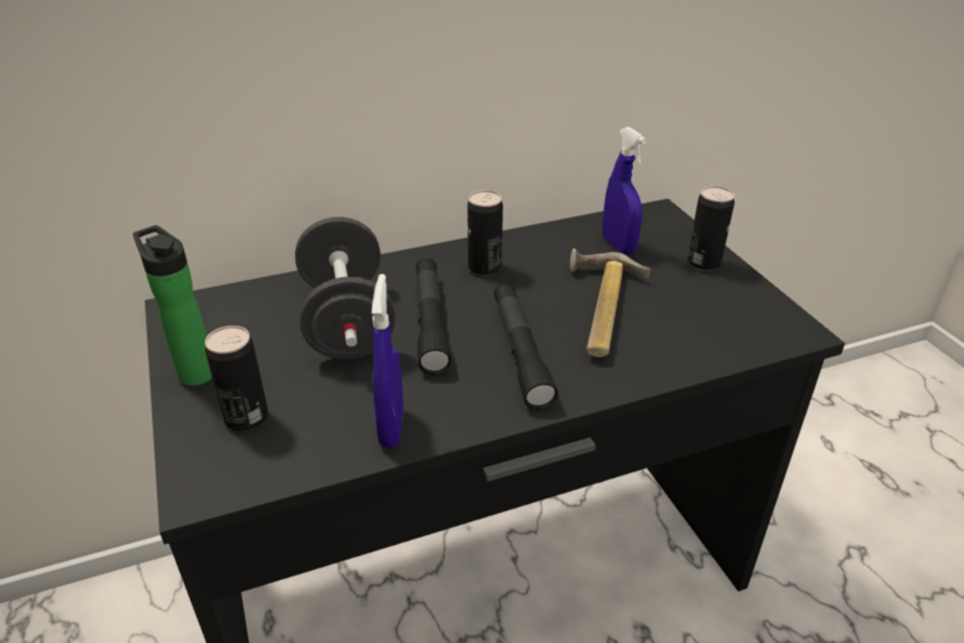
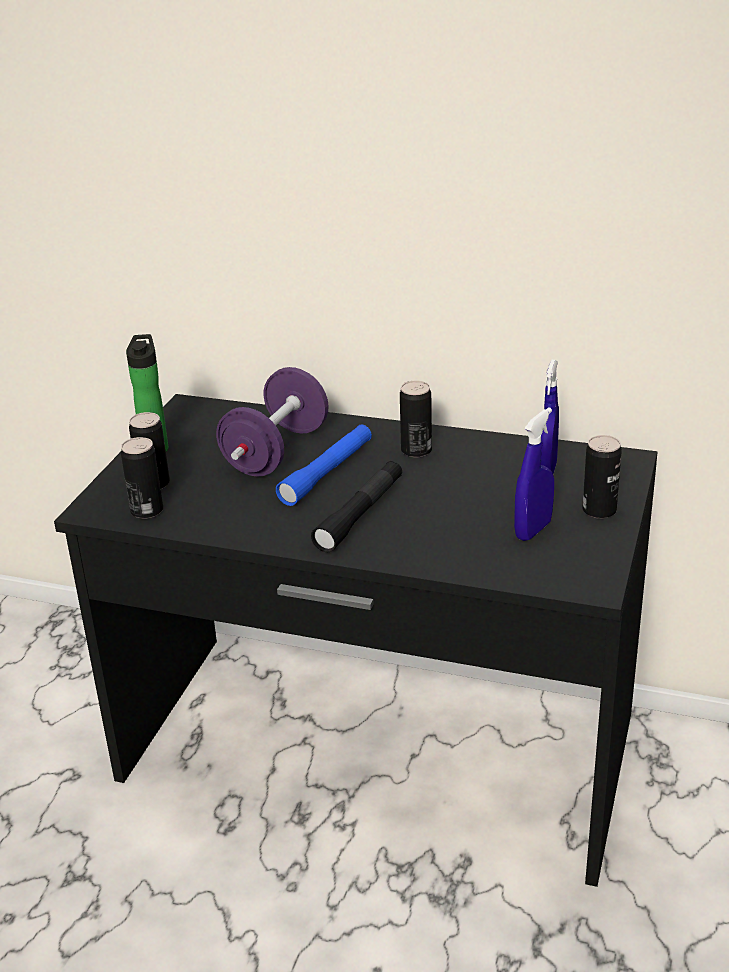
camera: 40 degrees right, 5 degrees down
black dumbbell [295,217,396,359] -> purple dumbbell [216,367,329,477]
blue spray bottle [372,274,404,448] -> blue spray bottle moved to [514,408,554,541]
black flashlight [416,258,451,375] -> blue flashlight [276,425,372,506]
hammer [570,248,650,357] -> none
none -> can [121,437,163,519]

